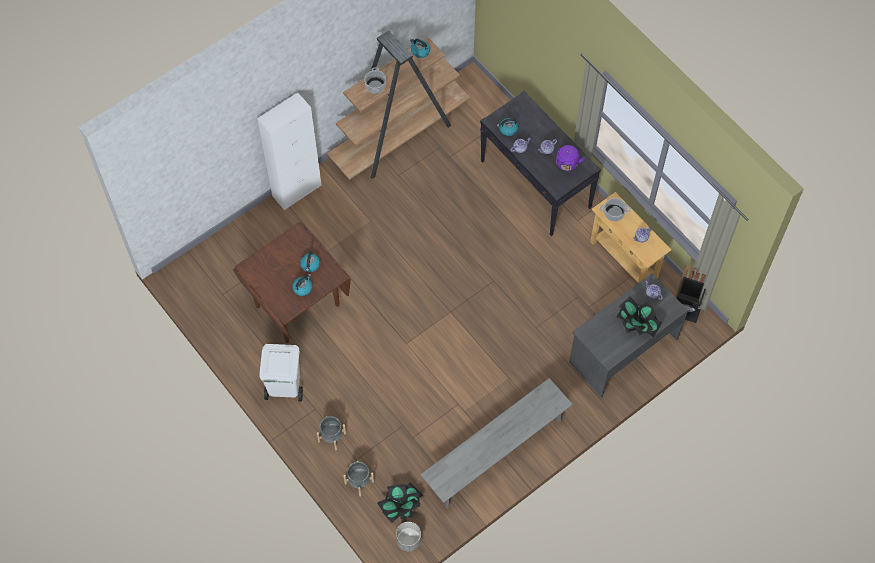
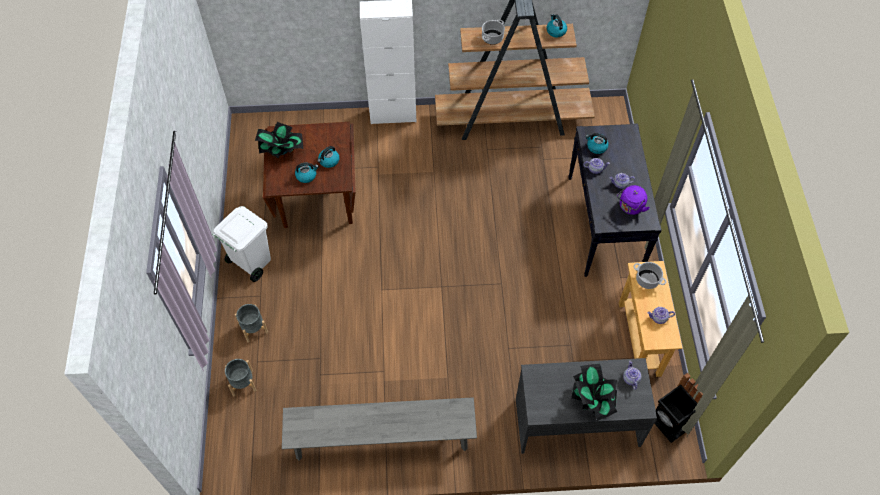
camera: 35 degrees right, 5 degrees down
potted plant [377,482,423,523] -> potted plant moved to [255,122,303,158]
grey planter [396,522,421,551] -> none

